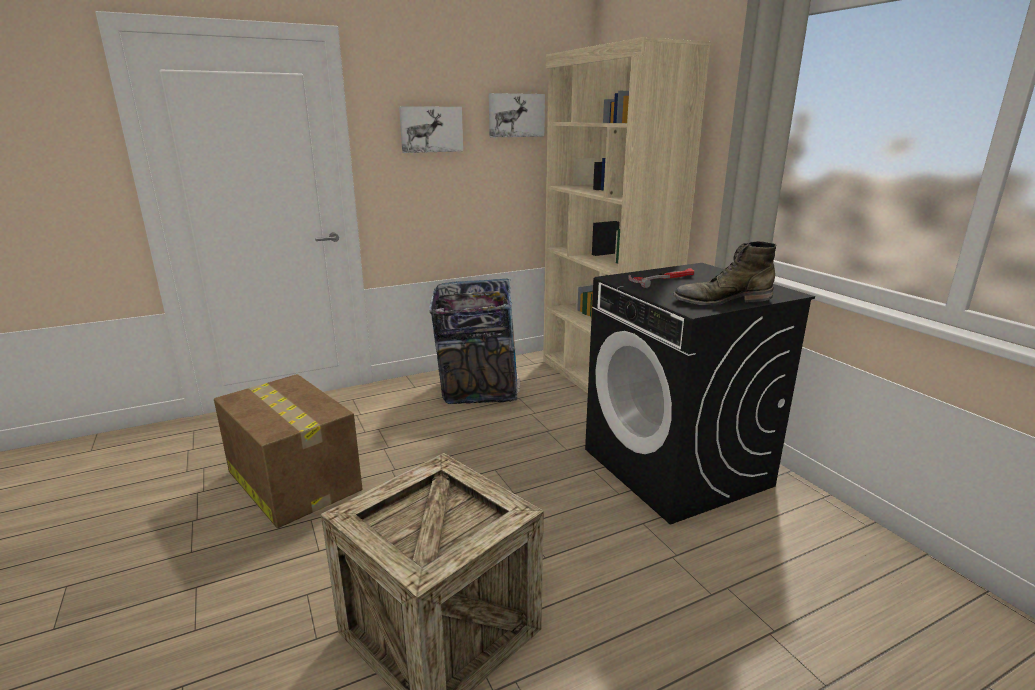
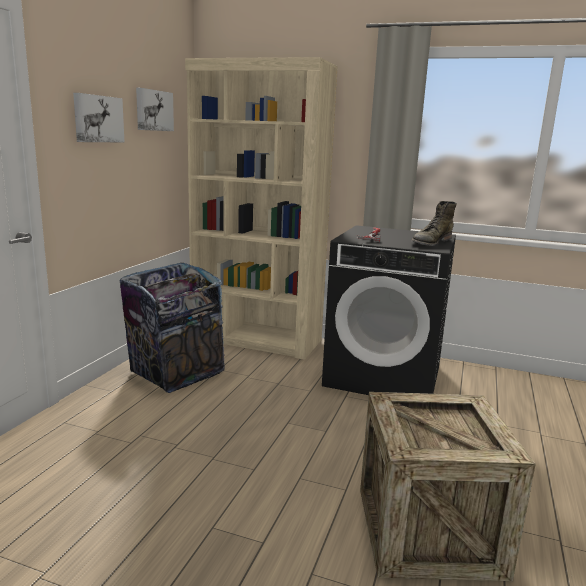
camera: 45 degrees left, 5 degrees down
cardboard box [214,374,362,528] -> none

